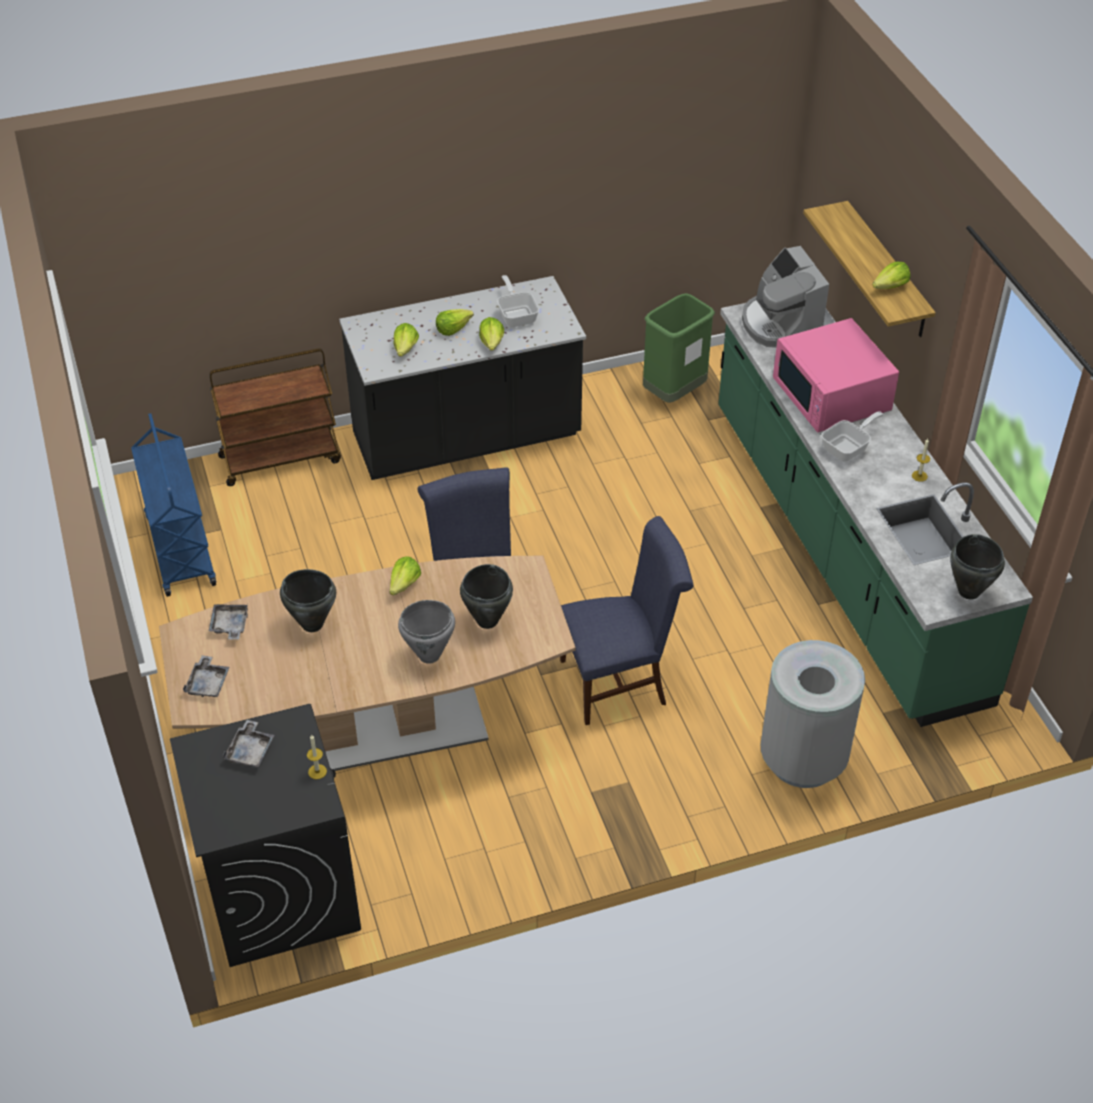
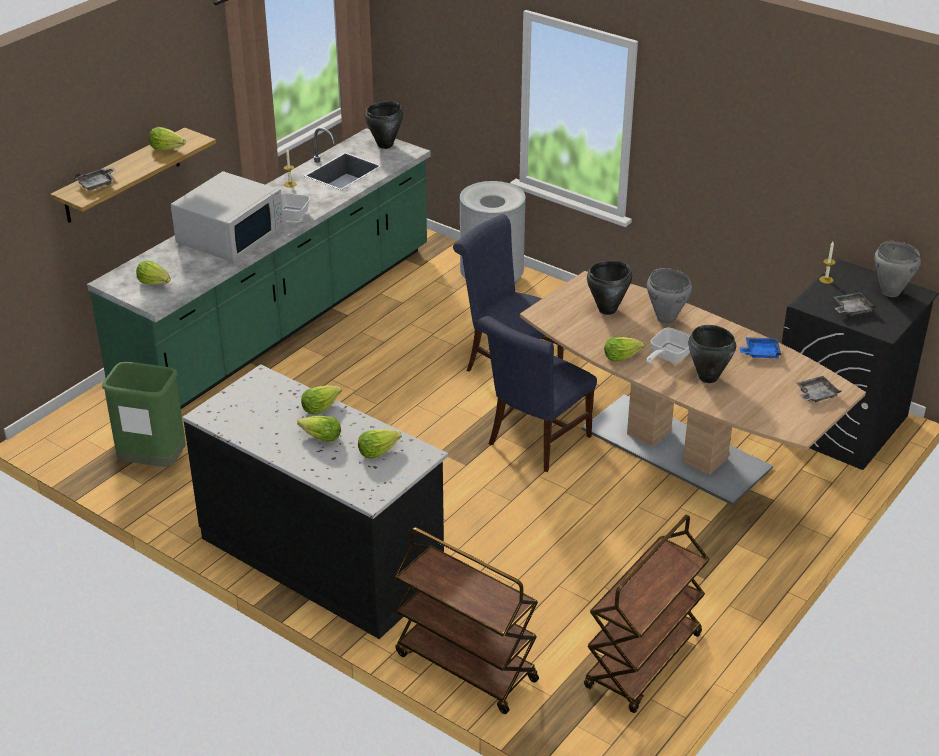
camera: 125 degrees left, 10 degrees down
blue cart [131,413,216,597] -> brown cart [584,515,709,713]
grey tray [209,604,248,640] -> grey tray moved to [75,167,116,191]
frying pan [497,275,539,327] -> frying pan moved to [646,328,691,364]
coffee machine [742,246,829,348] -> lettuce [136,261,171,285]
pink microwave [773,318,899,433] -> white microwave [171,171,284,263]
none -> blue tray [740,337,782,358]
none -> grey cooking pot [874,241,921,297]

